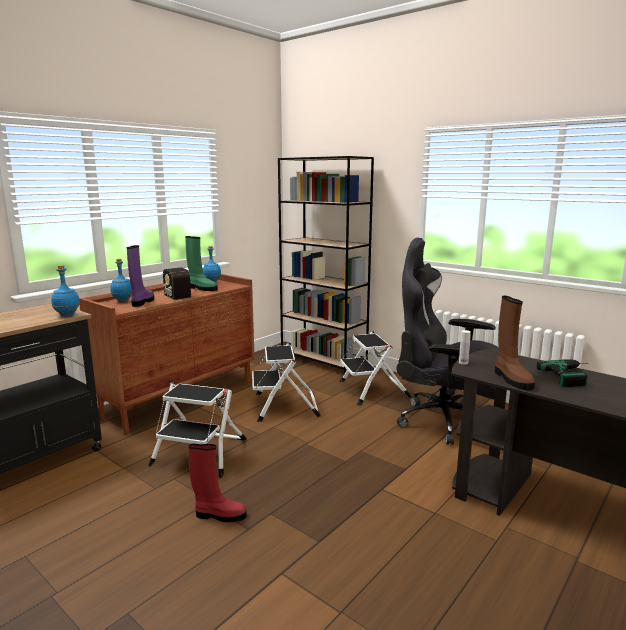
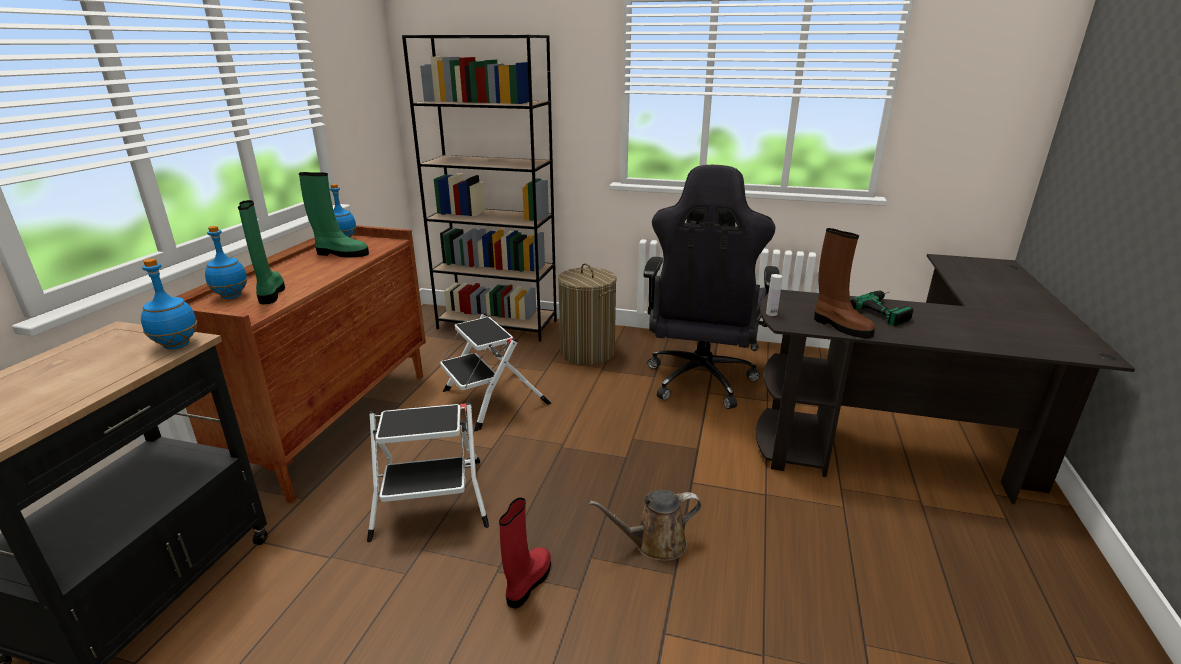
camera: 25 degrees left, 10 degrees up
purple boot [126,245,154,307] -> green boot [238,200,285,304]
radio [160,268,191,300] -> none
red boot [188,444,247,522] -> red boot turned 45 degrees counterclockwise [499,498,551,608]
step ladder [340,331,412,405] -> laundry basket [558,263,617,365]
black office chair [396,237,499,445] -> black office chair turned 75 degrees counterclockwise [644,165,779,409]
none -> brown watering can [589,490,701,561]

